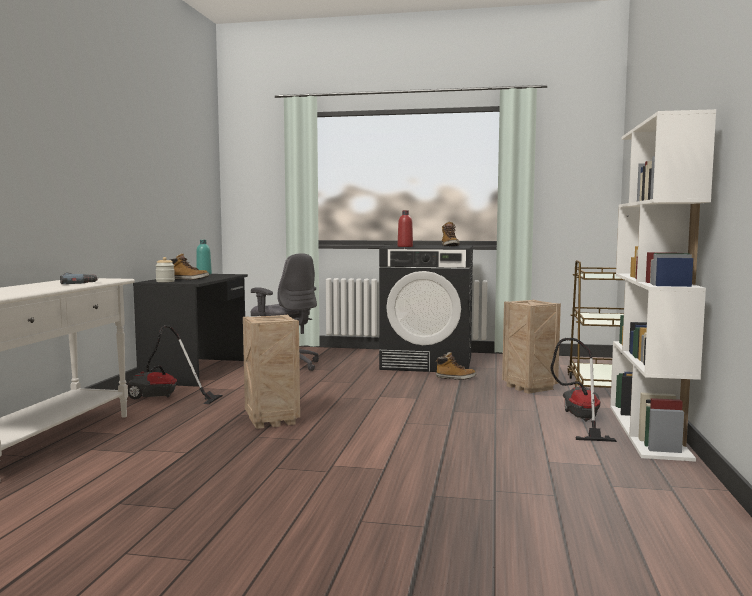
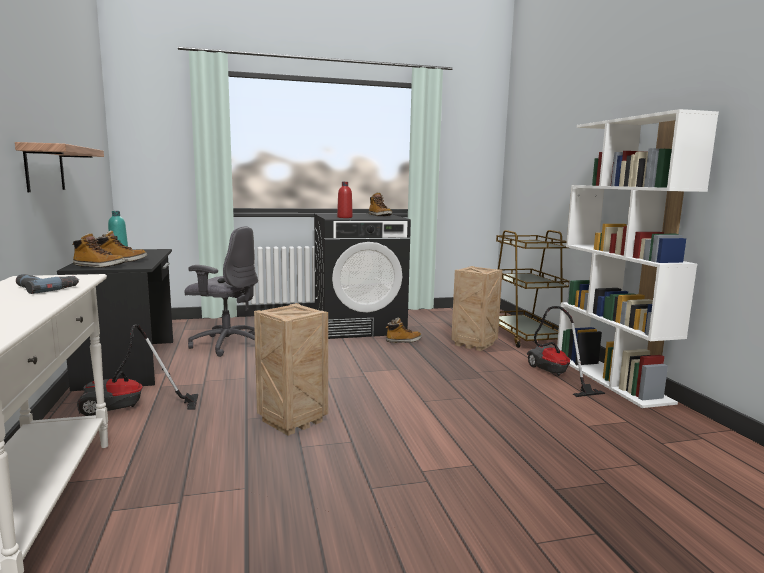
camera: 25 degrees left, 5 degrees up
jar [155,257,175,282] -> boot [72,233,125,268]
none -> shelf [15,142,104,192]

